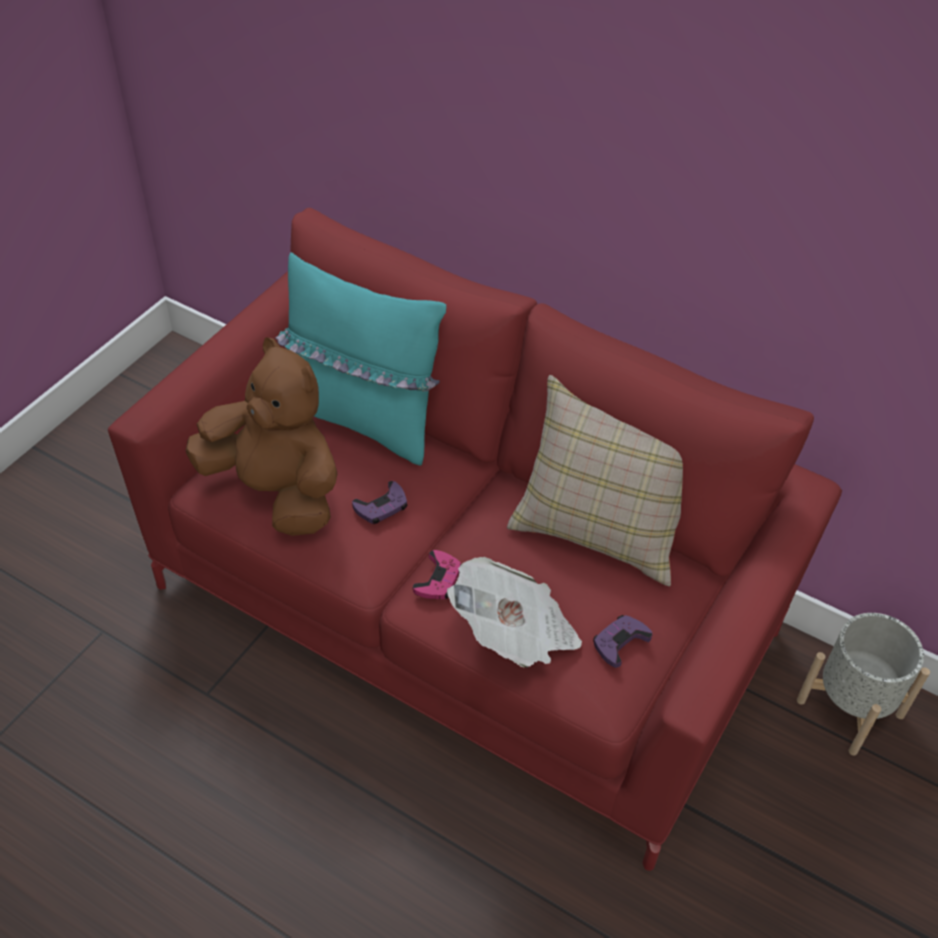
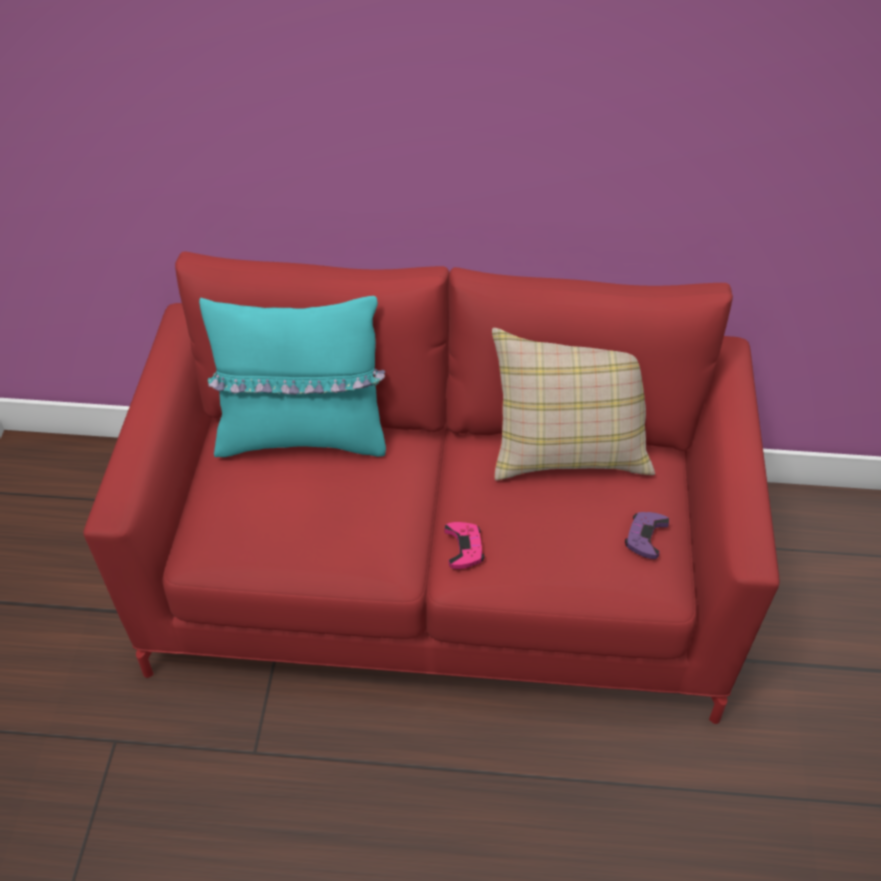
camera: 25 degrees left, 0 degrees up
brown plush toy [185,337,338,536] -> none
purple game controller [352,481,408,524] -> none
newspaper [447,557,582,668] -> none
grey planter [797,613,930,756] -> none

